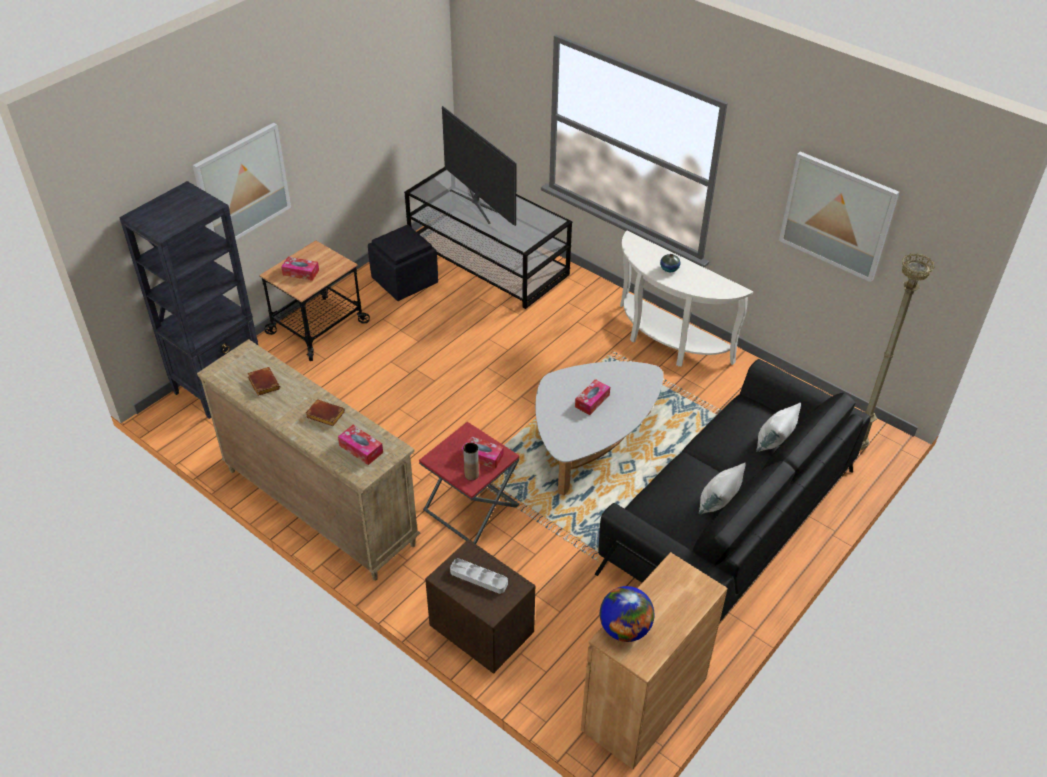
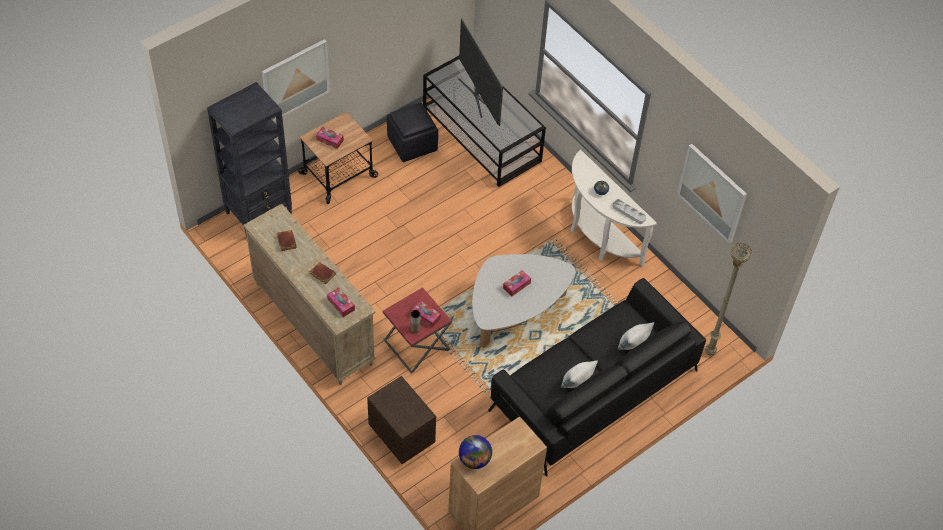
camera: 10 degrees right, 10 degrees up
grey tray [450,558,508,594] -> grey tray moved to [612,199,646,224]

